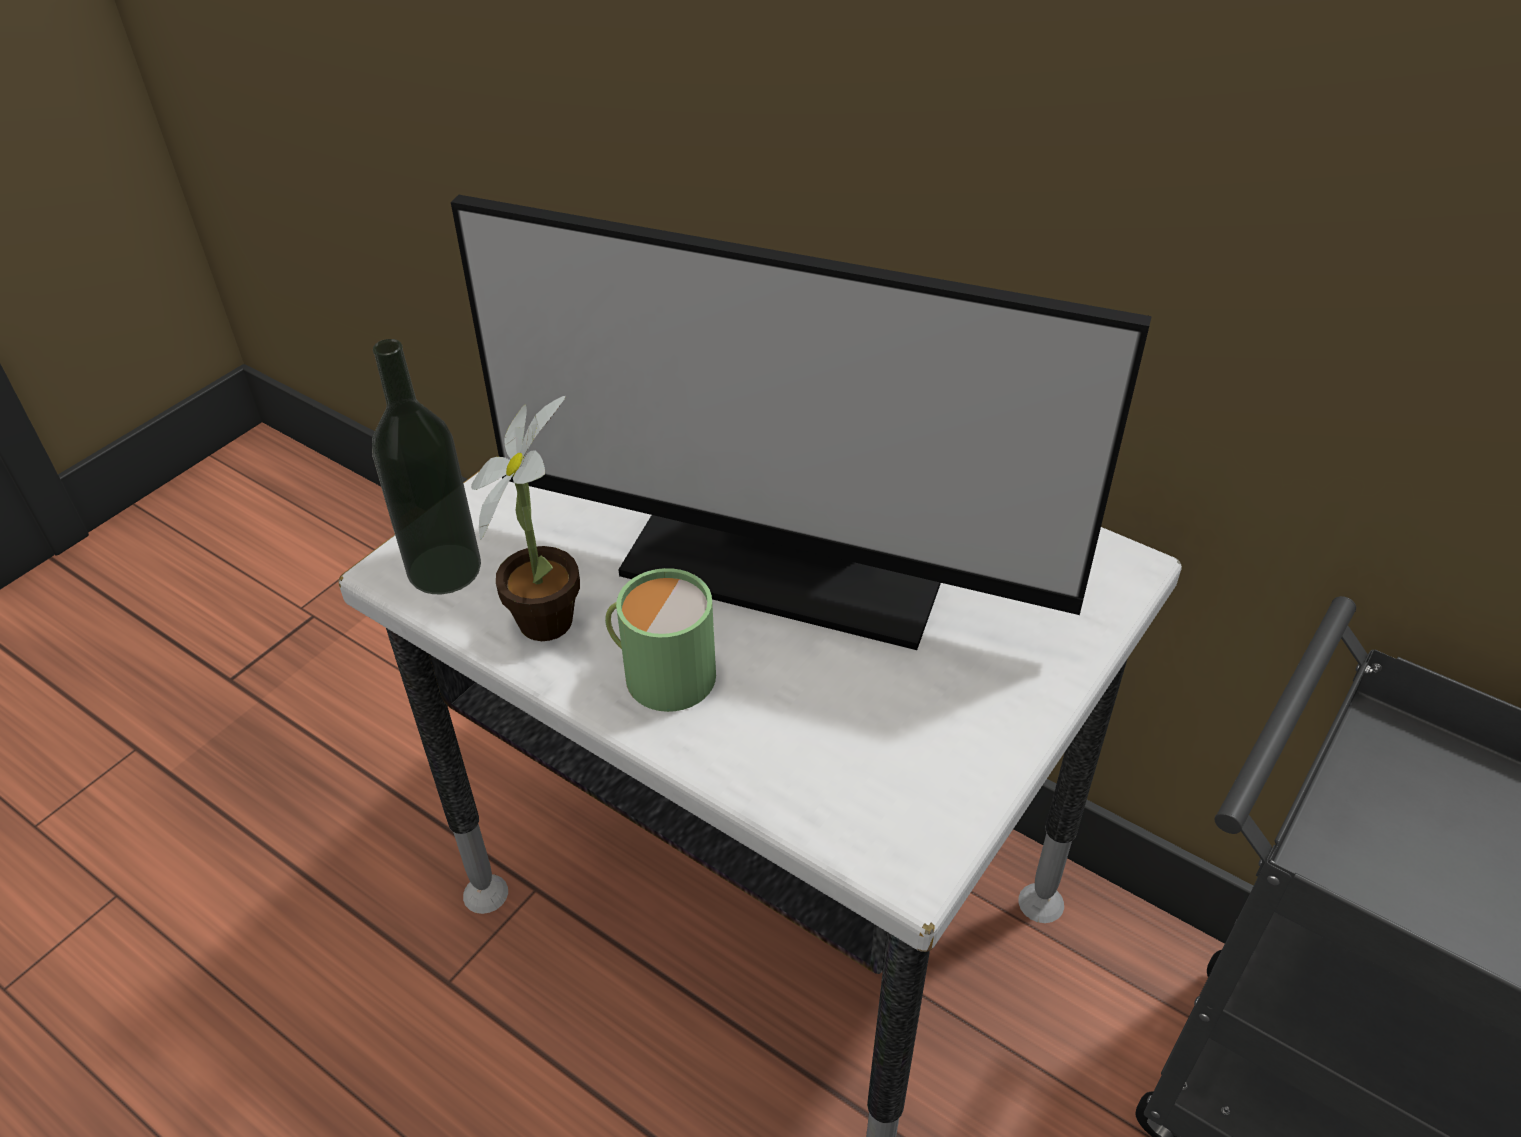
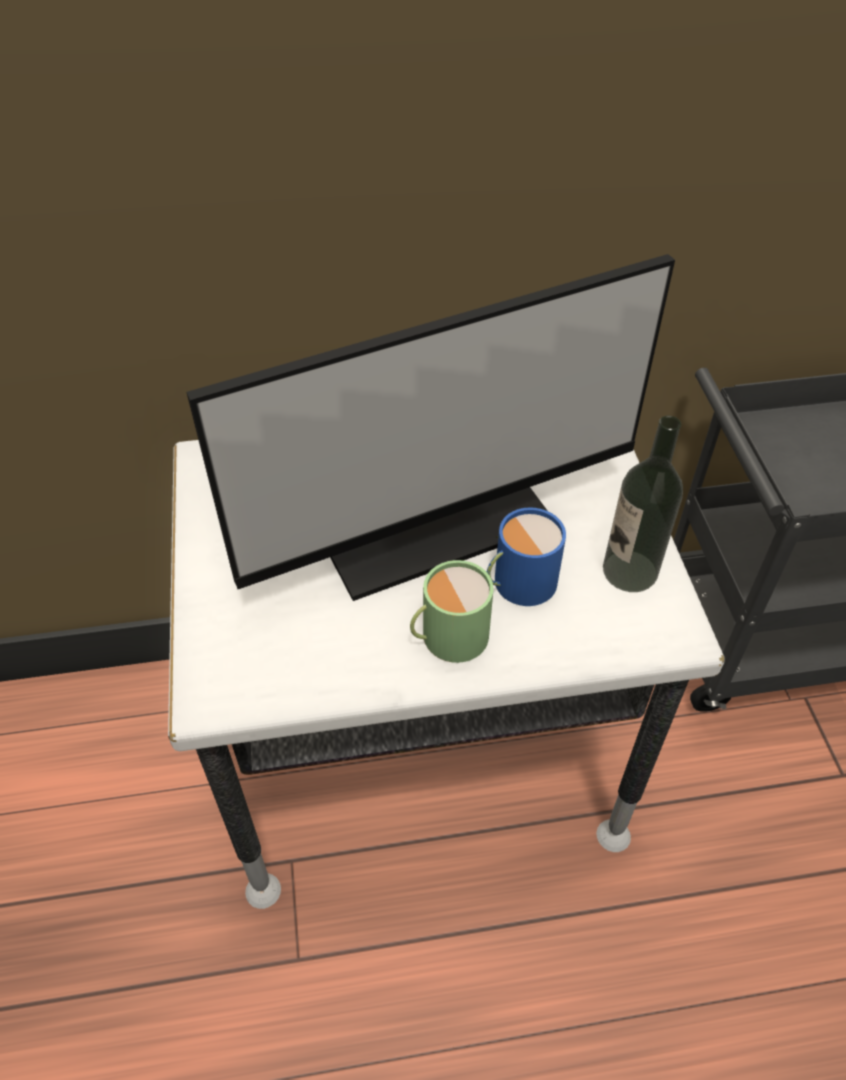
camera: 45 degrees left, 5 degrees up
bottle [372,339,481,594] -> bottle moved to [603,416,683,592]
potted plant [471,396,580,641] -> none
none -> blue mug [487,508,566,606]

